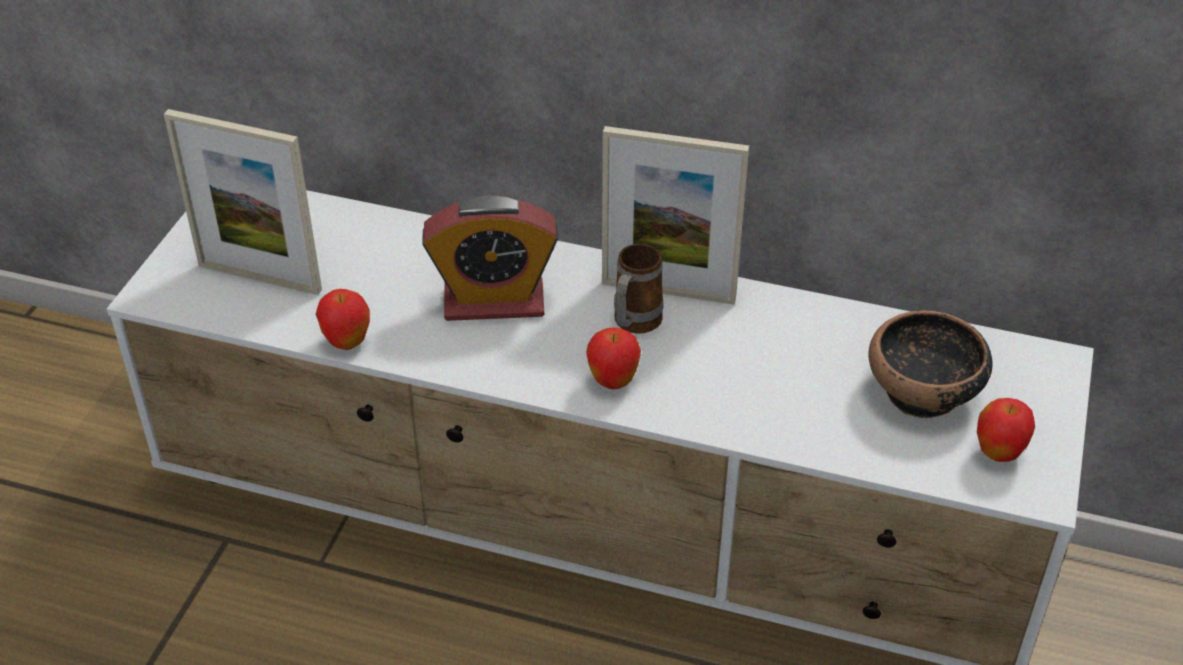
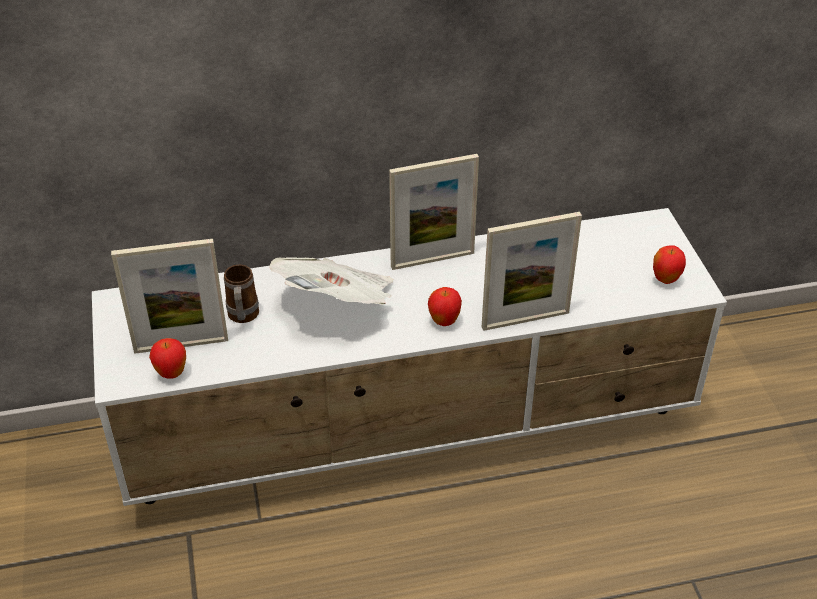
camera: 30 degrees left, 0 degrees up
apple [316,289,370,350] -> apple moved to [149,338,186,379]
alarm clock [422,195,558,321] -> newspaper [269,257,393,305]
mug [614,244,664,333] -> mug moved to [224,265,259,323]
bowl [868,310,993,418] -> none
none -> picture frame [482,212,582,331]

